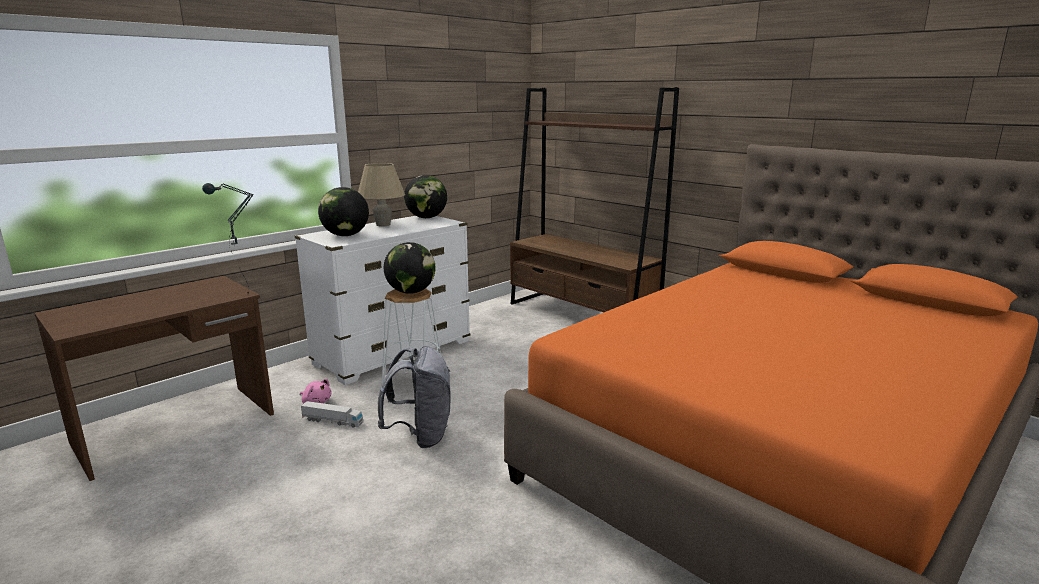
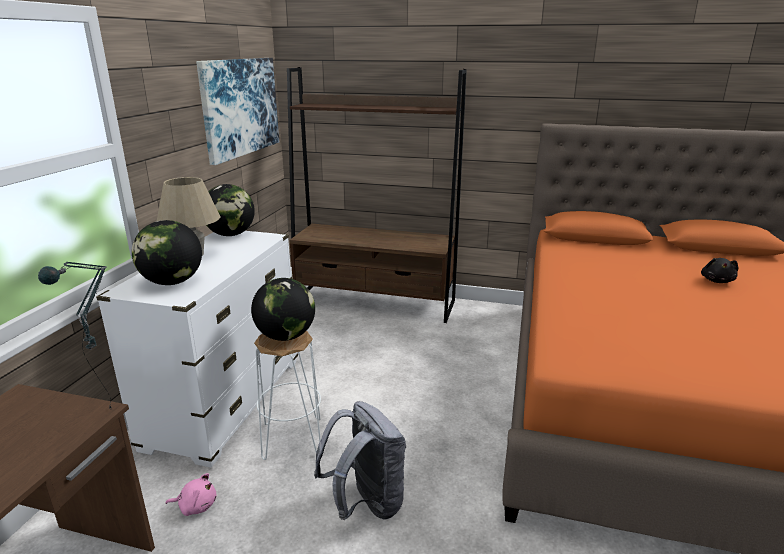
camera: 30 degrees left, 5 degrees up
toy truck [301,401,363,428] -> none
none -> picture [196,58,279,165]
none -> black plush toy [701,258,738,283]

